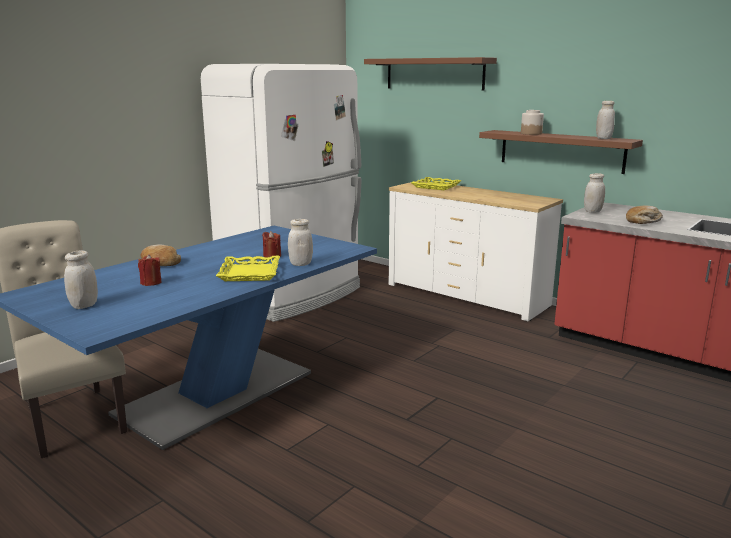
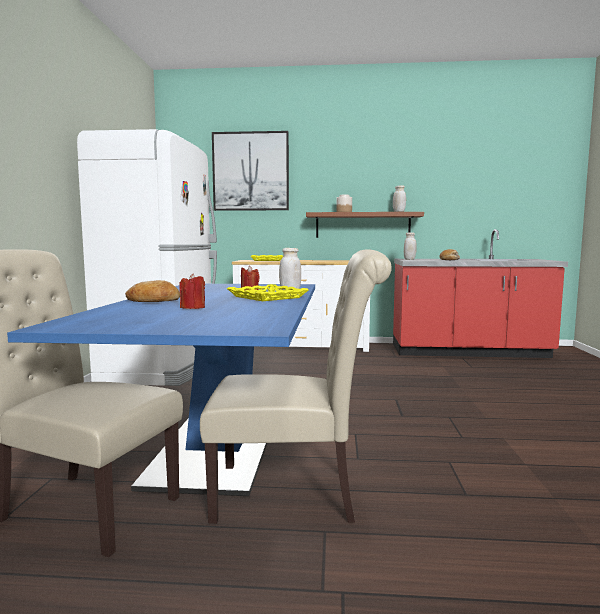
camera: 35 degrees left, 10 degrees down
white jar [64,251,98,309] -> none
brown shelf [364,57,497,91] -> picture [212,131,289,211]
none -> beige chair [200,249,392,524]

